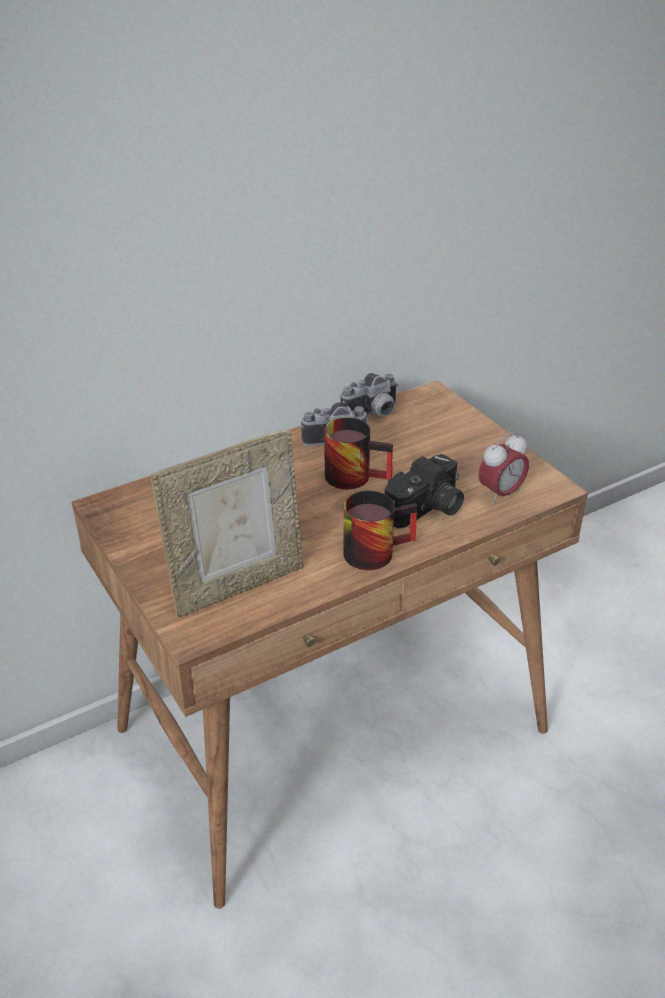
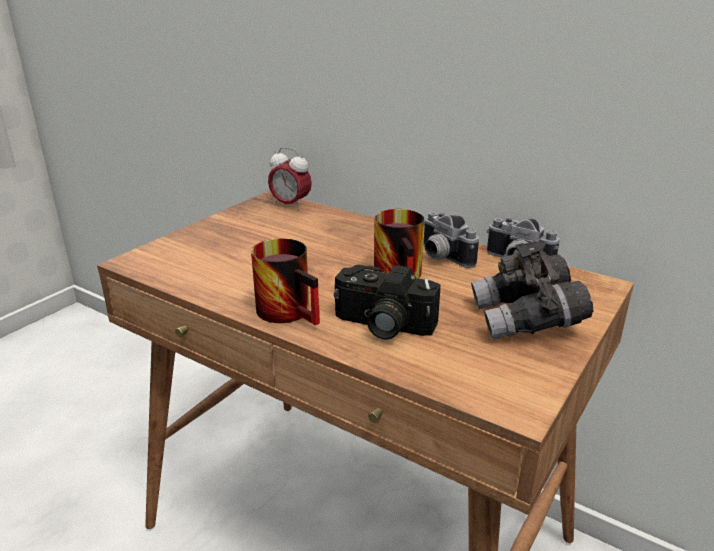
camera: 65 degrees right, 10 degrees down
picture frame [150,429,303,618] -> none
alarm clock [478,432,529,504] -> alarm clock moved to [268,147,312,210]
none -> grey binoculars [471,241,593,340]

